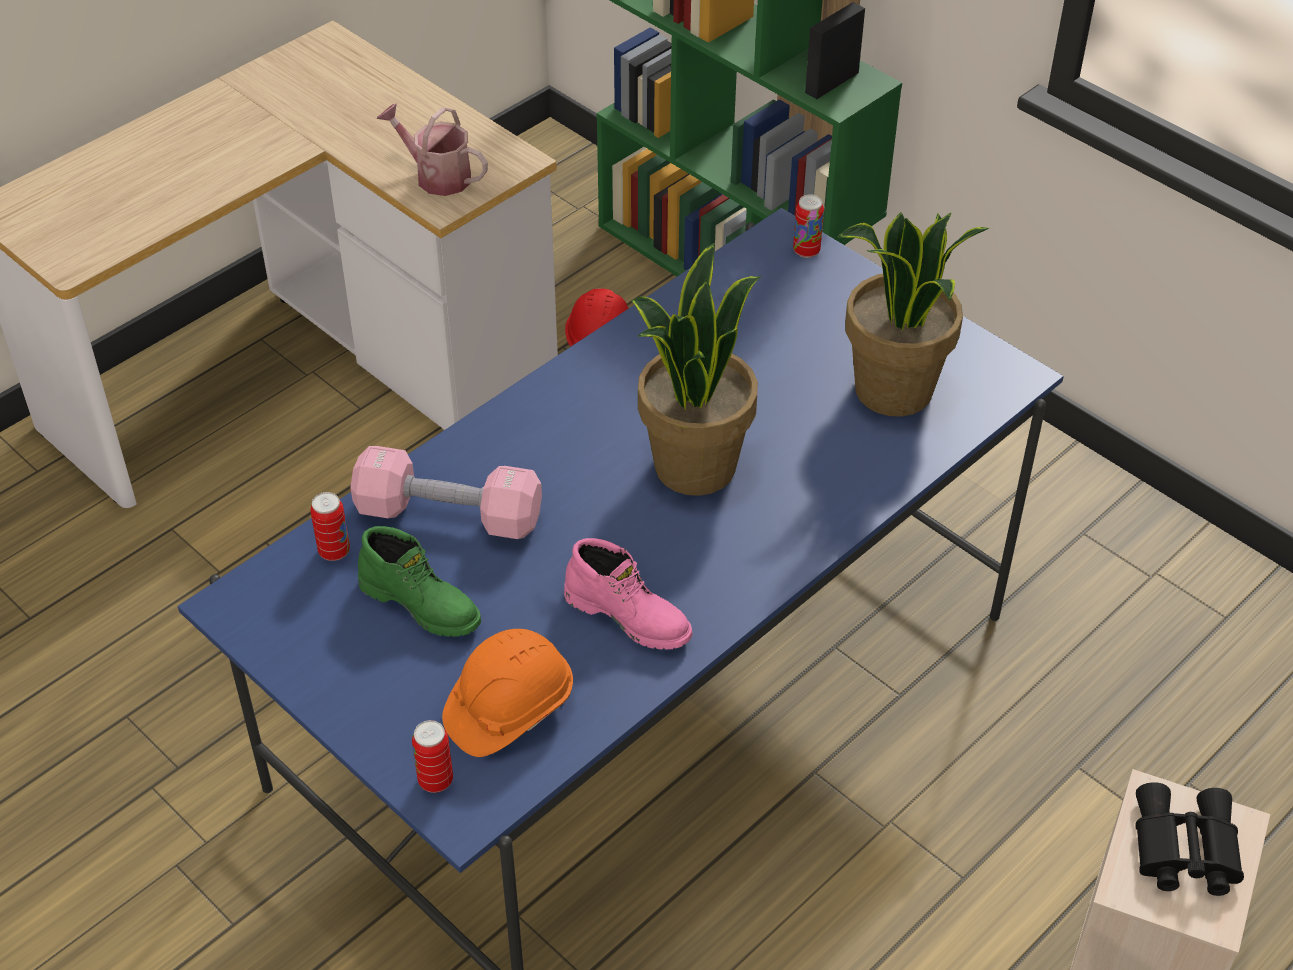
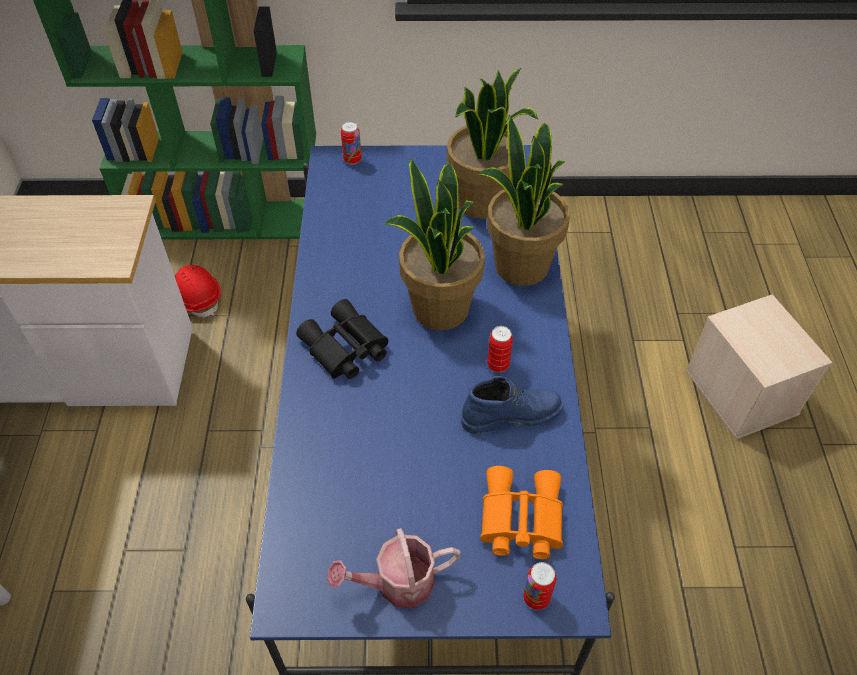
camera: 45 degrees left, 5 degrees up
can [310,492,350,561] -> can moved to [487,326,513,372]
pink dumbbell [350,446,542,539] -> none
green boot [358,526,481,637] -> none
watering can [377,103,488,196] -> watering can moved to [327,528,461,608]
orange hard hat [442,629,573,757] -> orange binoculars [480,466,563,559]
pink boot [564,538,693,650] -> blue boot [461,376,563,434]
black binoculars [1135,782,1244,896] -> black binoculars moved to [296,299,388,379]
none -> potted plant [478,115,570,286]

